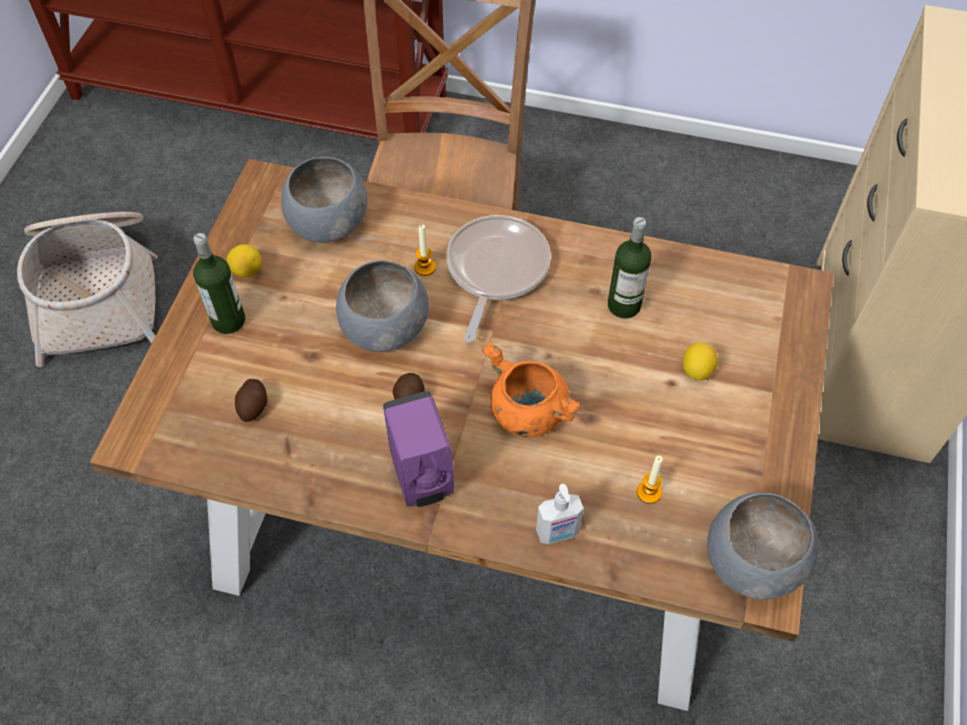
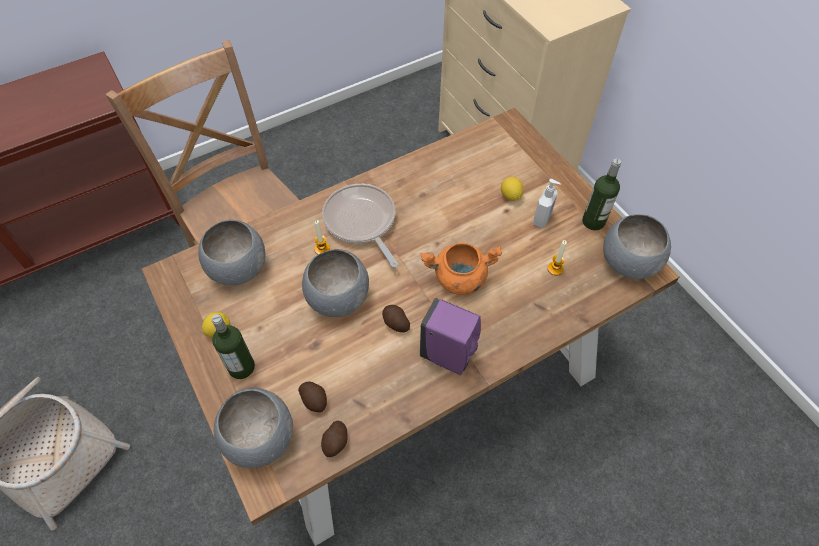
camera: 45 degrees left, 0 degrees up
soap dispenser [536,484,584,544] -> soap dispenser moved to [533,179,561,228]
bottle [608,217,651,319] -> bottle moved to [582,159,621,230]
none -> grey bowl [214,387,293,468]
none -> potato [321,421,347,457]

